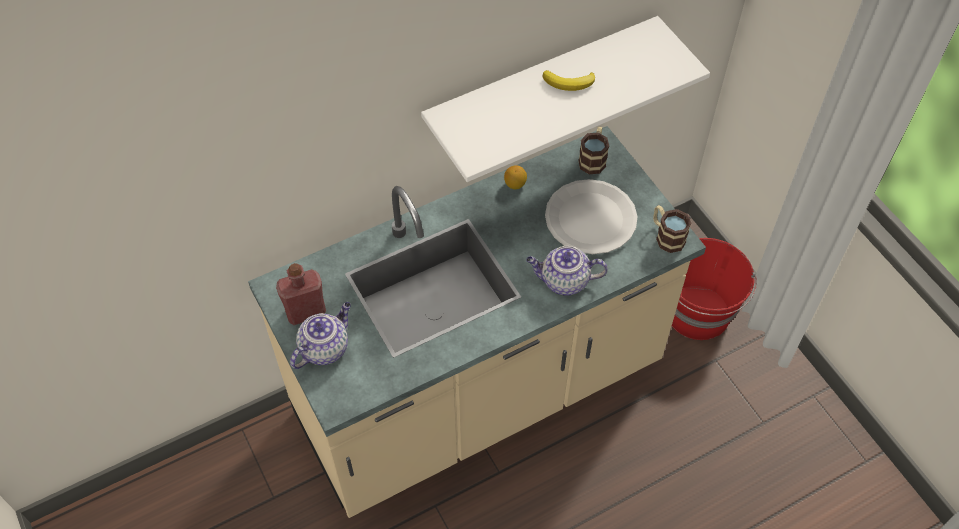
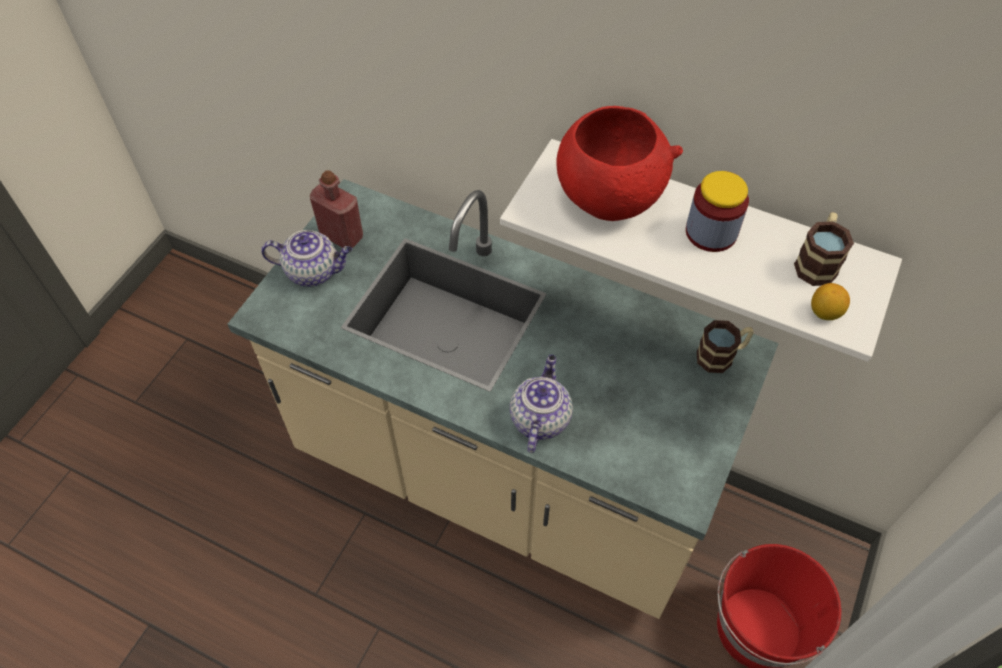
camera: 55 degrees right, 0 degrees up
lemon [504,165,527,189] -> lemon moved to [811,283,850,320]
teapot [526,246,608,295] -> teapot turned 45 degrees clockwise [510,355,573,453]
banana [543,70,595,91] -> jar [686,171,749,252]
white plate [545,179,638,254] -> none
mug [653,205,691,253] -> mug moved to [794,212,854,286]
none -> red bowl [557,106,683,221]

